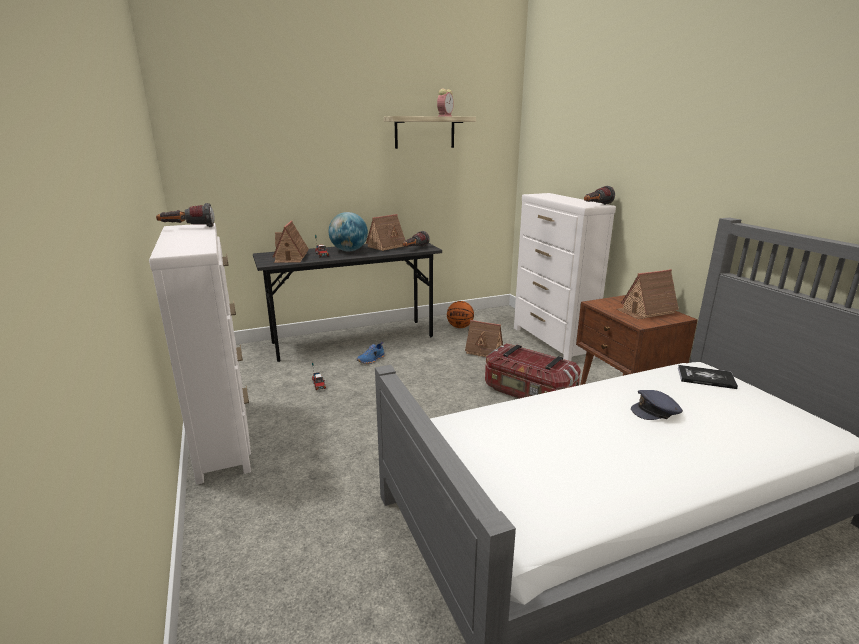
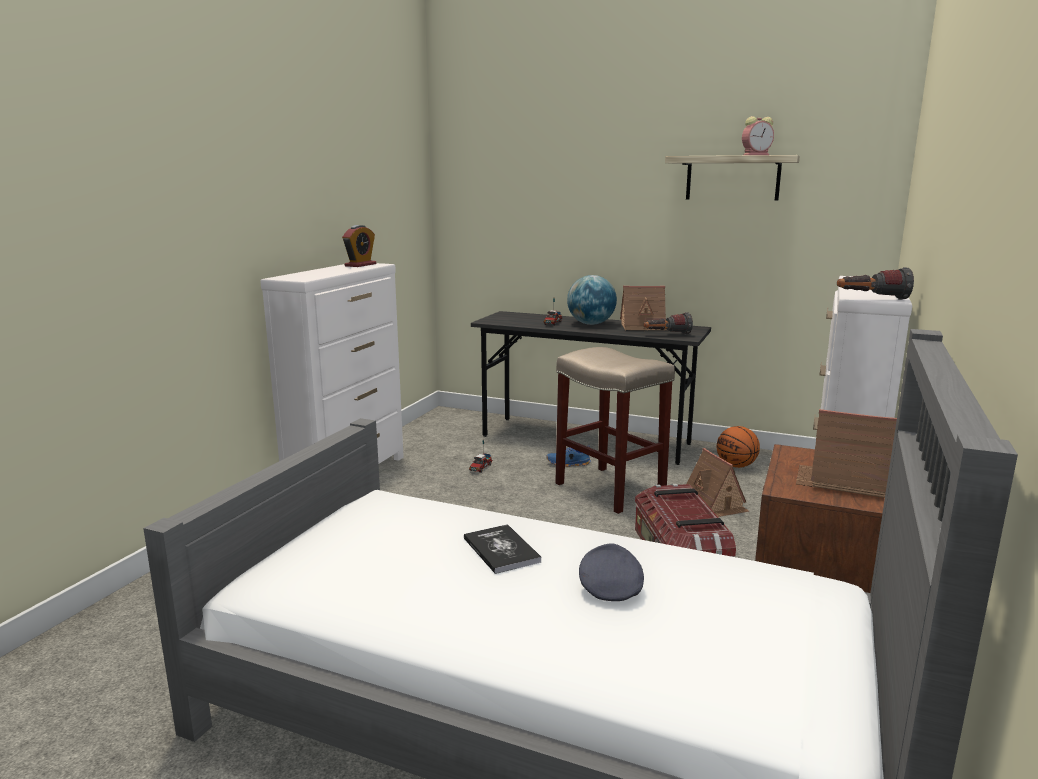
camera: 45 degrees right, 5 degrees down
flashlight [156,203,214,227] -> alarm clock [342,225,376,267]
toy house [273,220,309,263] -> none
grey cap [631,390,683,420] -> grey cap turned 60 degrees clockwise [579,543,644,601]
book [678,365,738,389] -> book moved to [464,524,541,574]
none -> beige stool [555,347,675,514]

